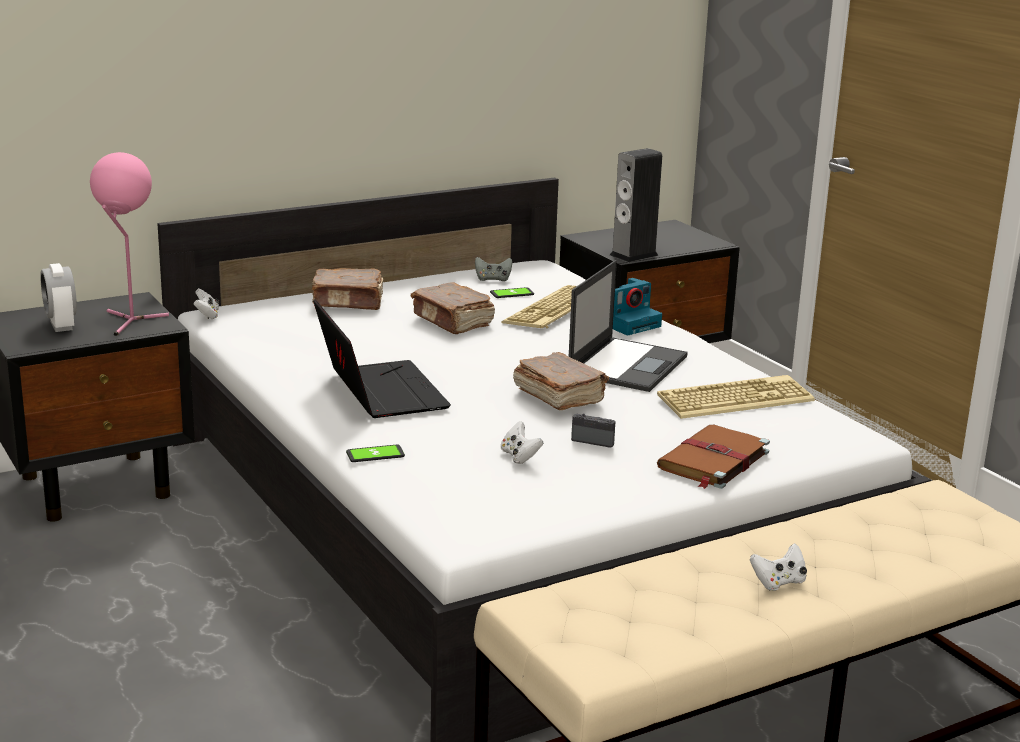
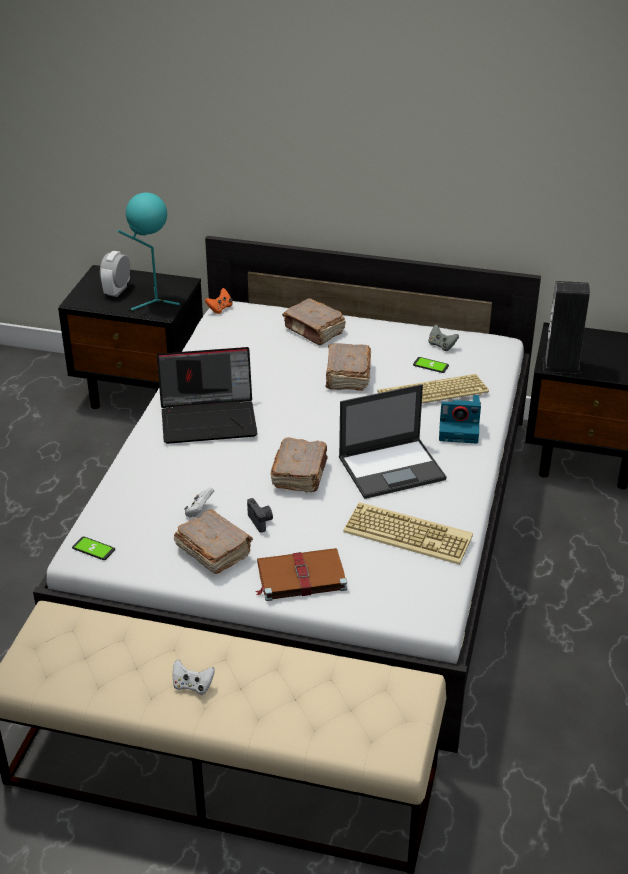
camera: 45 degrees right, 15 degrees up
pink table lamp [90,152,169,336] -> turquoise table lamp [117,192,180,311]
white game controller [193,288,219,319] -> orange game controller [205,288,232,314]
laptop [313,299,451,418] -> laptop turned 60 degrees clockwise [157,347,257,444]
phone [346,445,405,462] -> phone moved to [72,536,115,560]
none -> brown book [174,509,253,574]

